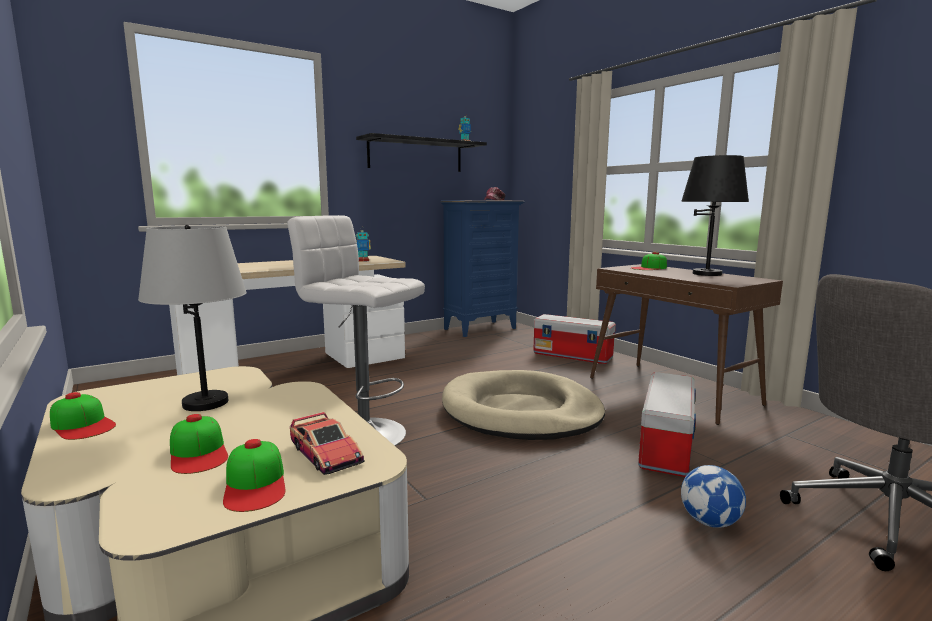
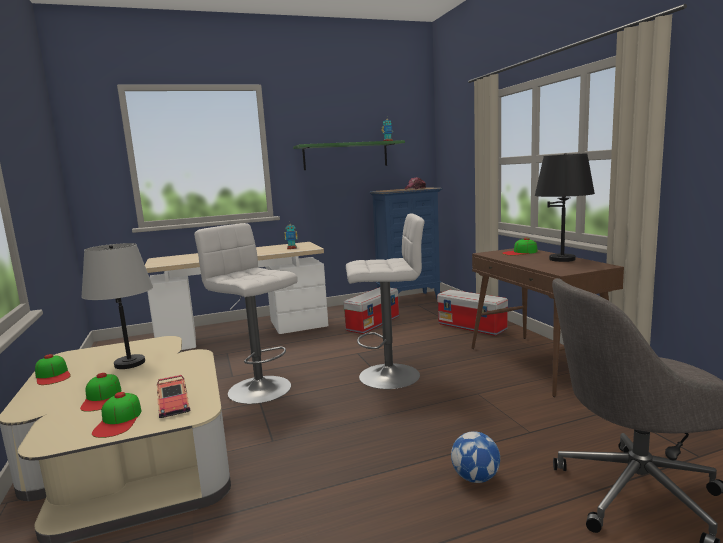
camera: 15 degrees right, 0 degrees up
black shelf [356,133,487,172] -> green shelf [293,140,405,170]
beige dog bed [442,370,605,440] -> white stool [346,213,425,389]
storage box [638,372,696,477] -> storage box moved to [343,287,399,334]

